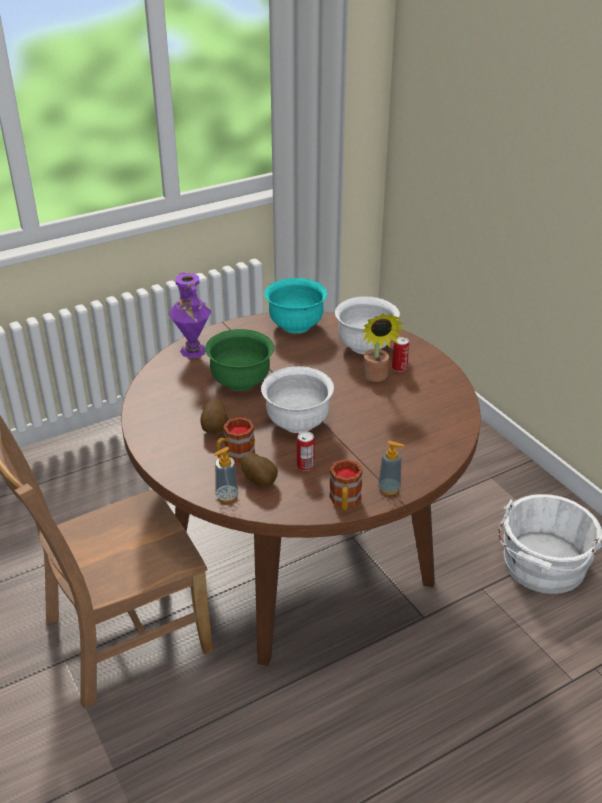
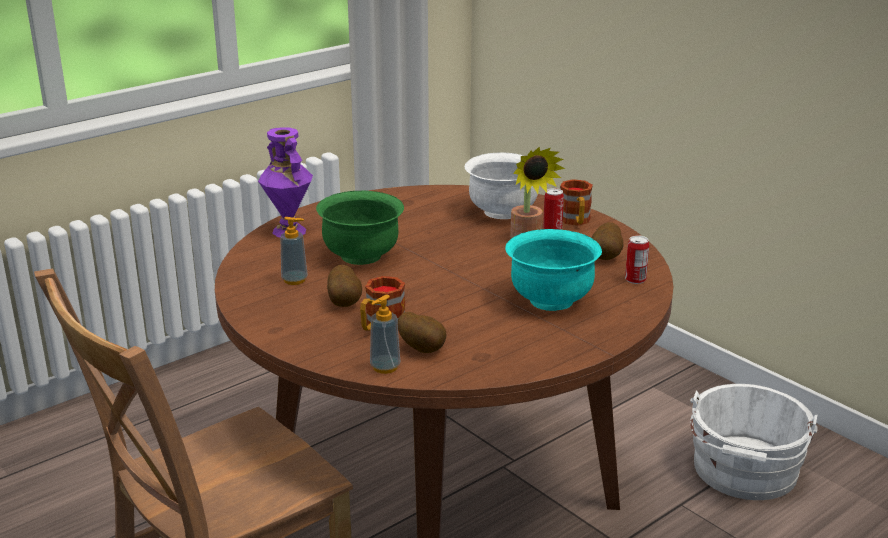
camera: 10 degrees left, 10 degrees down
white bowl [261,366,334,433] -> none
turquoise bowl [264,278,327,333] -> turquoise bowl moved to [505,229,602,311]
can [297,432,315,471] -> can moved to [625,235,649,284]
mug [329,459,363,511] -> mug moved to [560,179,593,225]
soap dispenser [378,440,405,495] -> soap dispenser moved to [281,217,308,285]
none -> potato [592,222,623,260]

